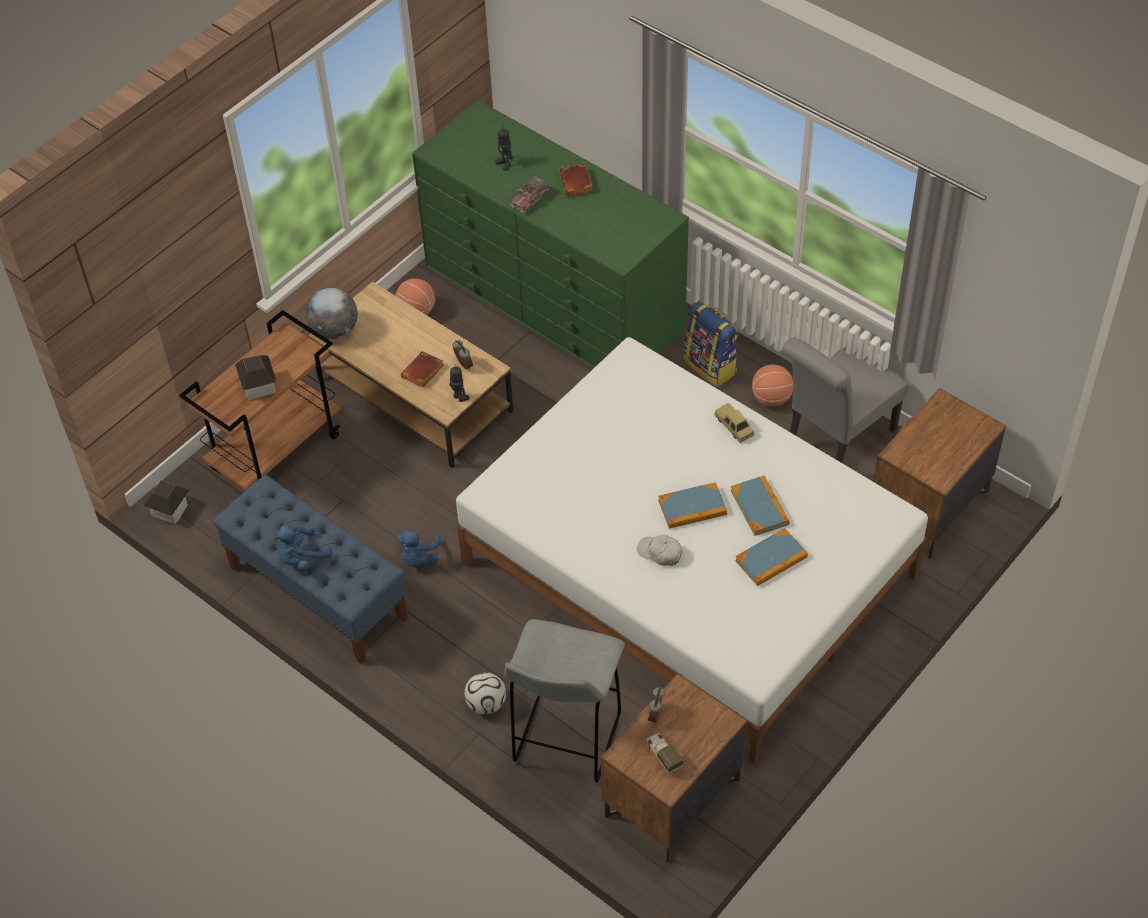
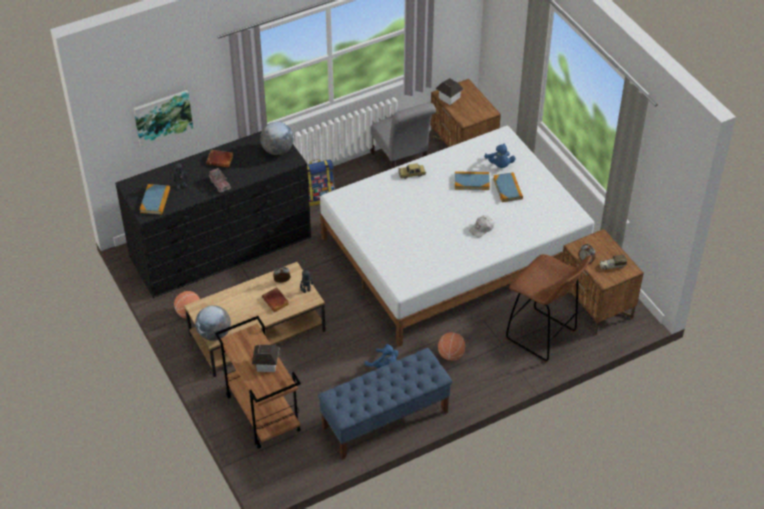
camera: 70 degrees left, 5 degrees down
toy house [144,480,189,524] -> toy house moved to [435,78,464,105]
blue plush toy [274,524,332,571] -> blue plush toy moved to [484,144,515,168]
green dresser [412,100,689,368] -> black dresser [115,131,311,298]
football [464,672,506,715] -> none
grey stool [504,619,625,784] -> brown stool [506,254,592,362]
book [658,482,727,529] -> book moved to [140,184,170,215]
basketball [752,365,793,406] -> basketball moved to [438,332,466,361]
none -> picture [133,90,193,147]
none -> globe [260,122,293,155]

